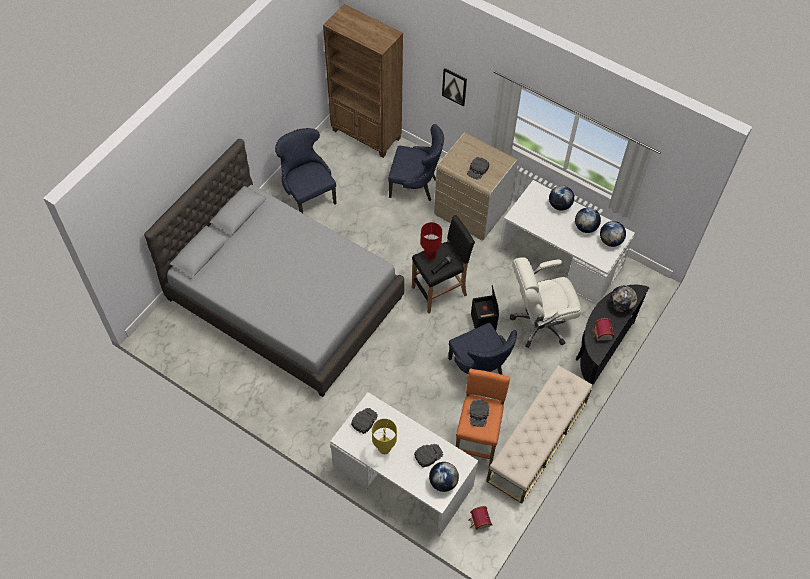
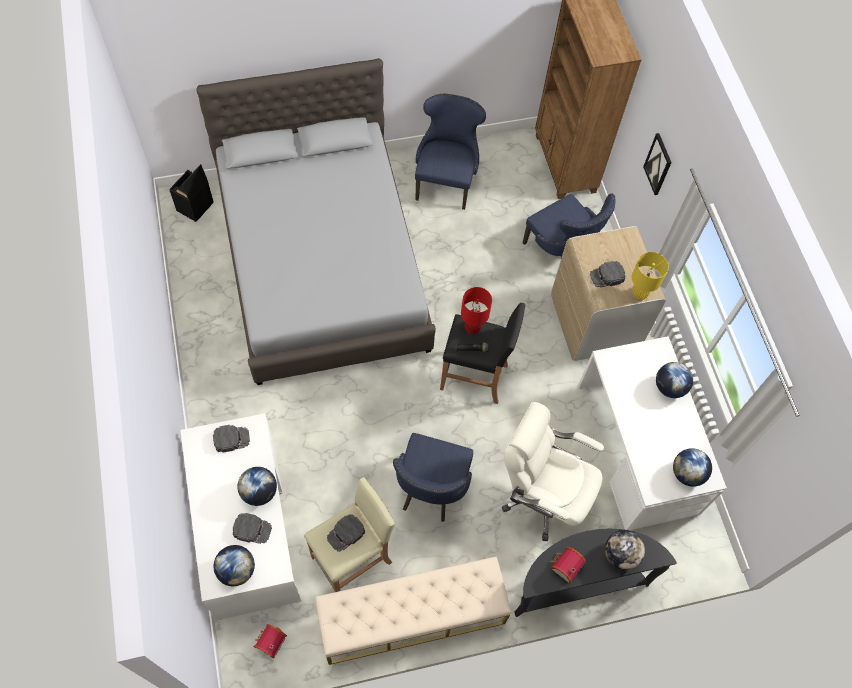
camera: 40 degrees right, 5 degrees up
yellow table lamp [372,419,397,454] -> yellow table lamp moved to [632,252,669,301]
orange stool [456,368,510,467] -> beige stool [304,477,396,592]
black storage box [471,285,499,330] -> black storage box moved to [169,164,214,222]
globe [575,208,601,233] -> globe moved to [237,467,277,506]

